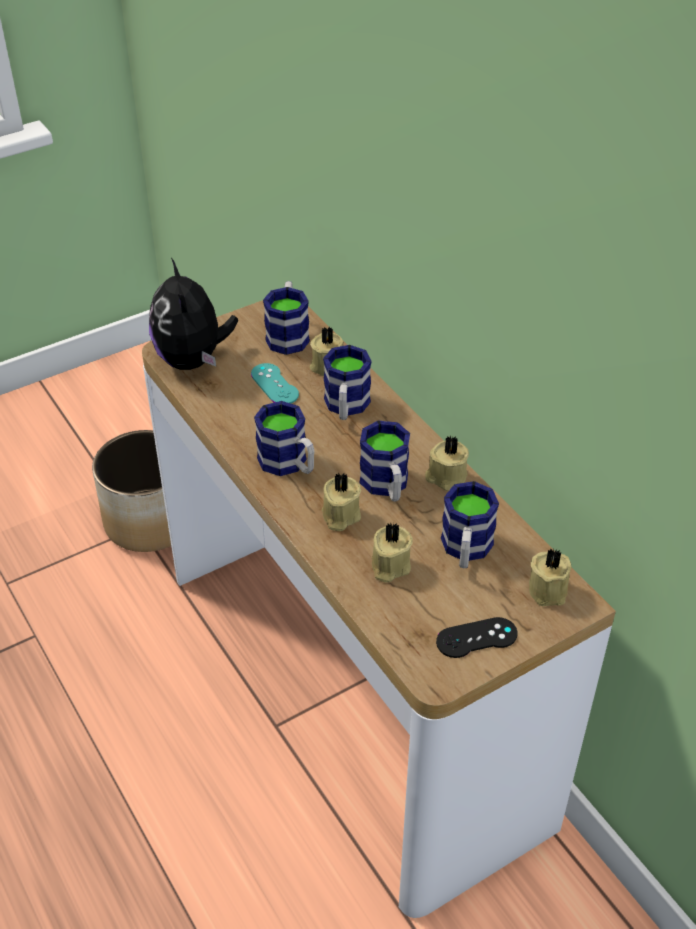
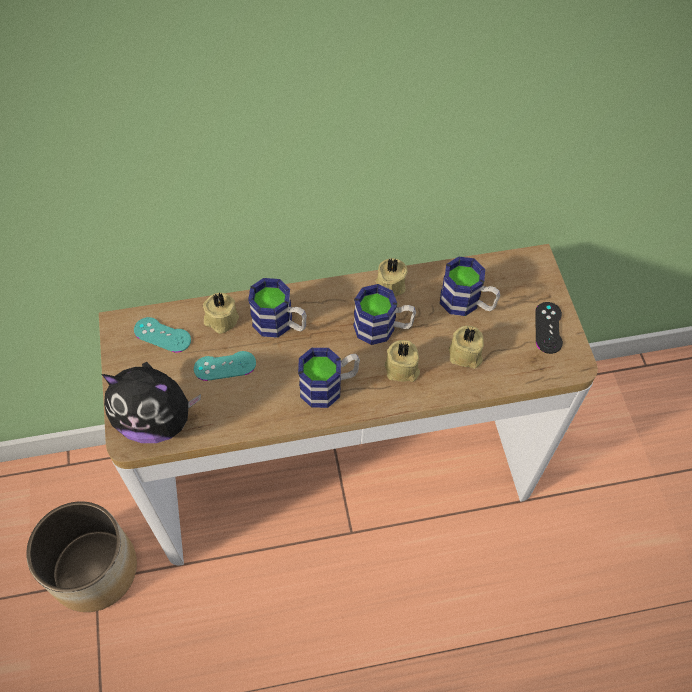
camera: 70 degrees left, 15 degrees up
mug [263,281,310,355] -> turquoise game controller [134,317,191,352]
beige candle [529,548,571,606] -> none

